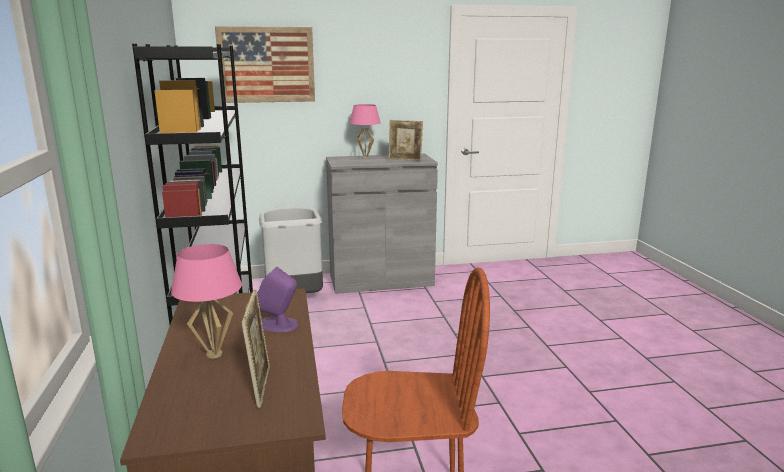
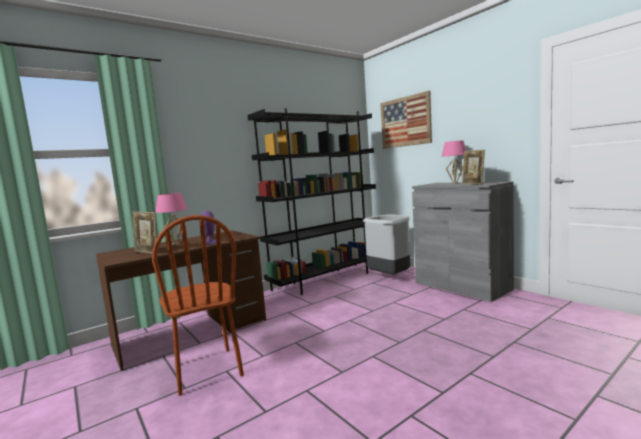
camera: 65 degrees right, 10 degrees down
picture frame [241,290,270,408] -> picture frame turned 60 degrees clockwise [132,212,158,254]

